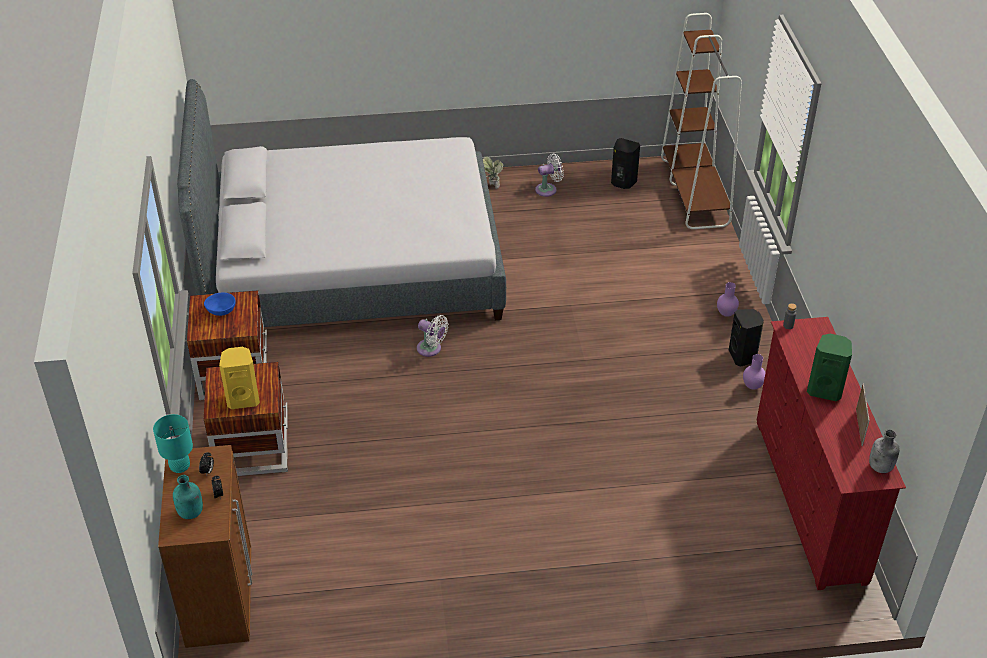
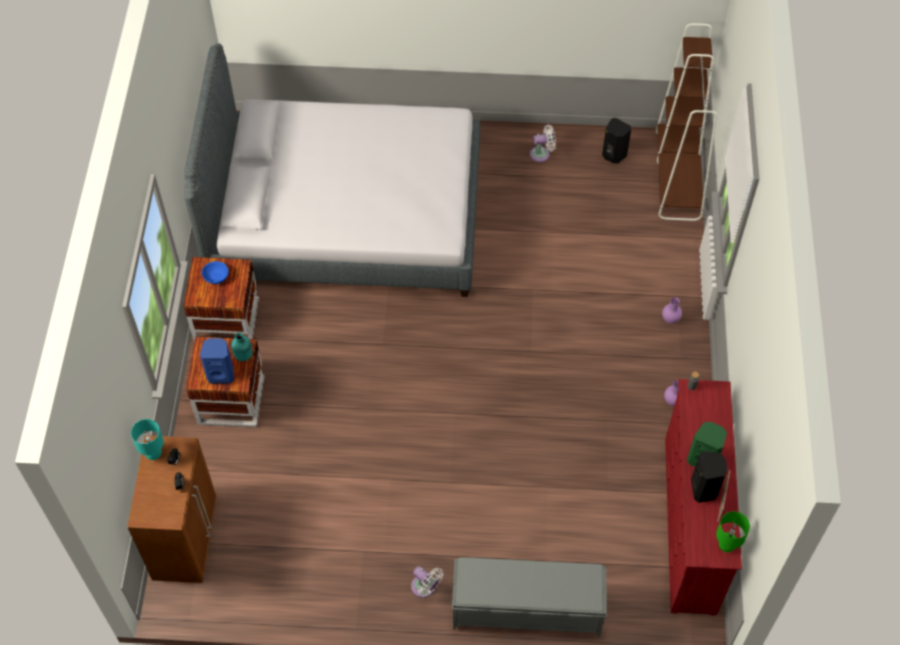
camera: 10 degrees right, 15 degrees up
turquoise bottle [173,475,203,519] -> turquoise bottle moved to [231,333,252,361]
yellow speaker [219,347,260,409] -> blue speaker [200,338,234,383]
white fan [417,315,448,357] -> white fan moved to [411,566,444,598]
potted plant [483,157,503,189] -> none
black speaker [729,309,764,367] -> black speaker moved to [691,451,727,503]
grey bottle [869,430,900,473] -> green table lamp [716,511,750,552]
none -> grey bench [452,557,607,637]

